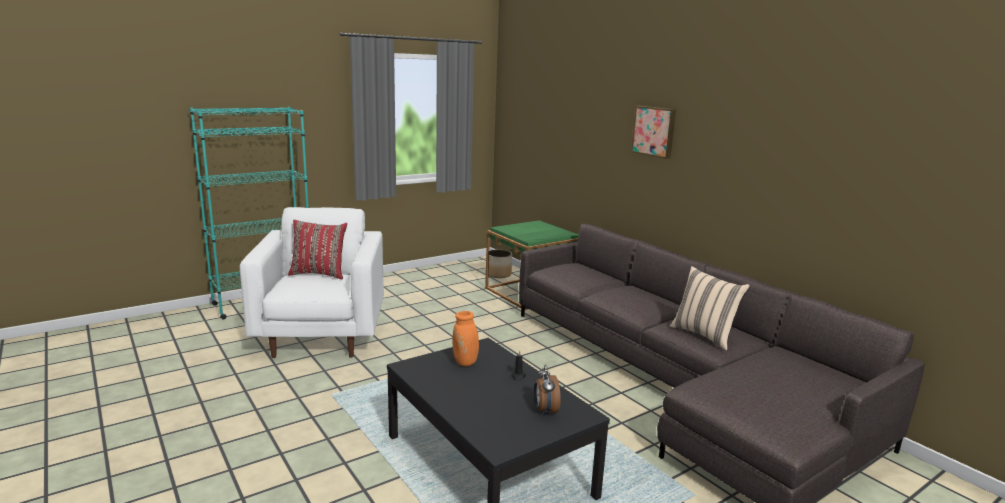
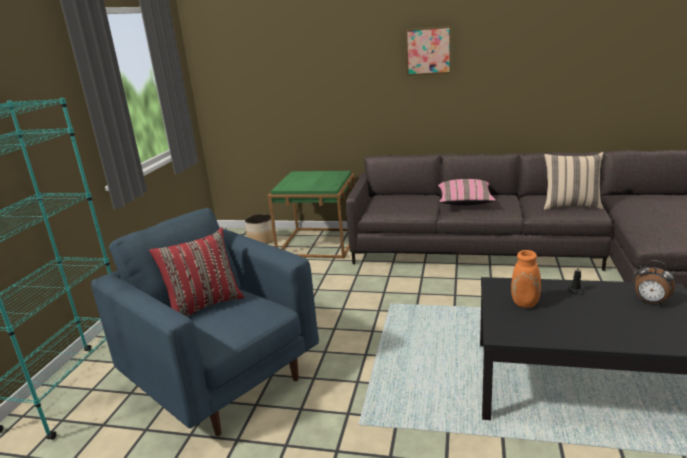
camera: 40 degrees left, 5 degrees up
white armchair [240,207,384,358] -> blue armchair [91,208,319,436]
none -> pink pillow [438,179,496,206]

